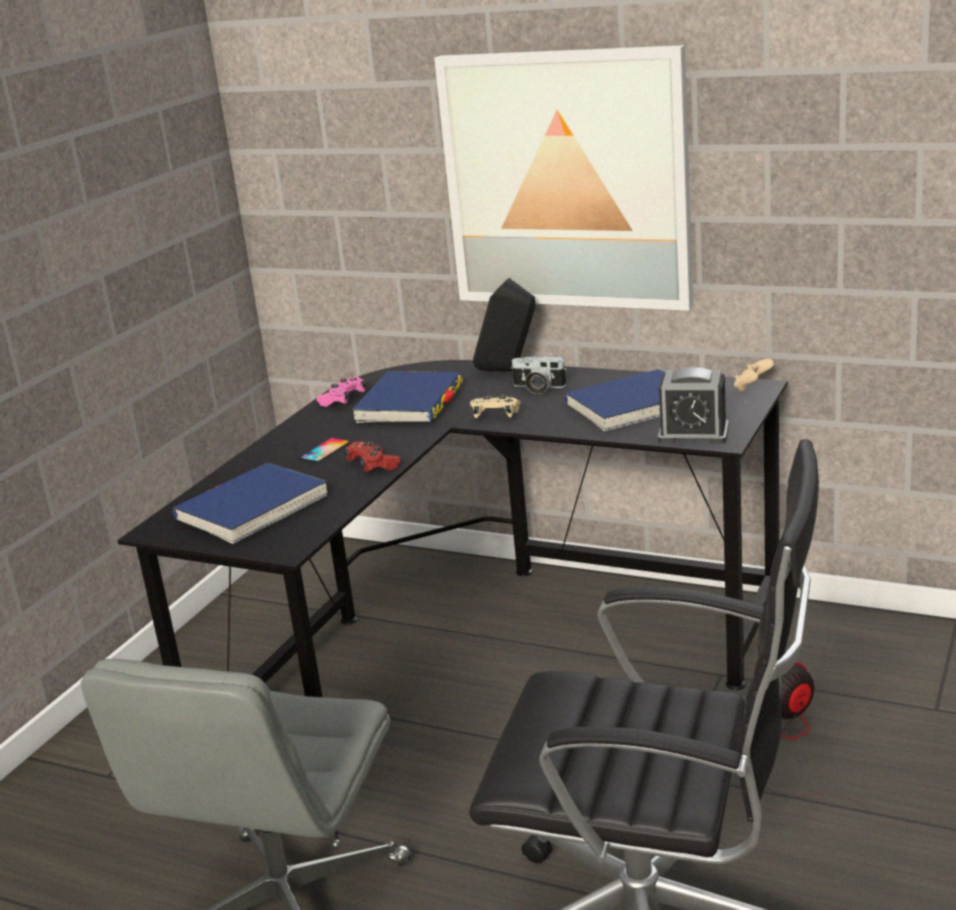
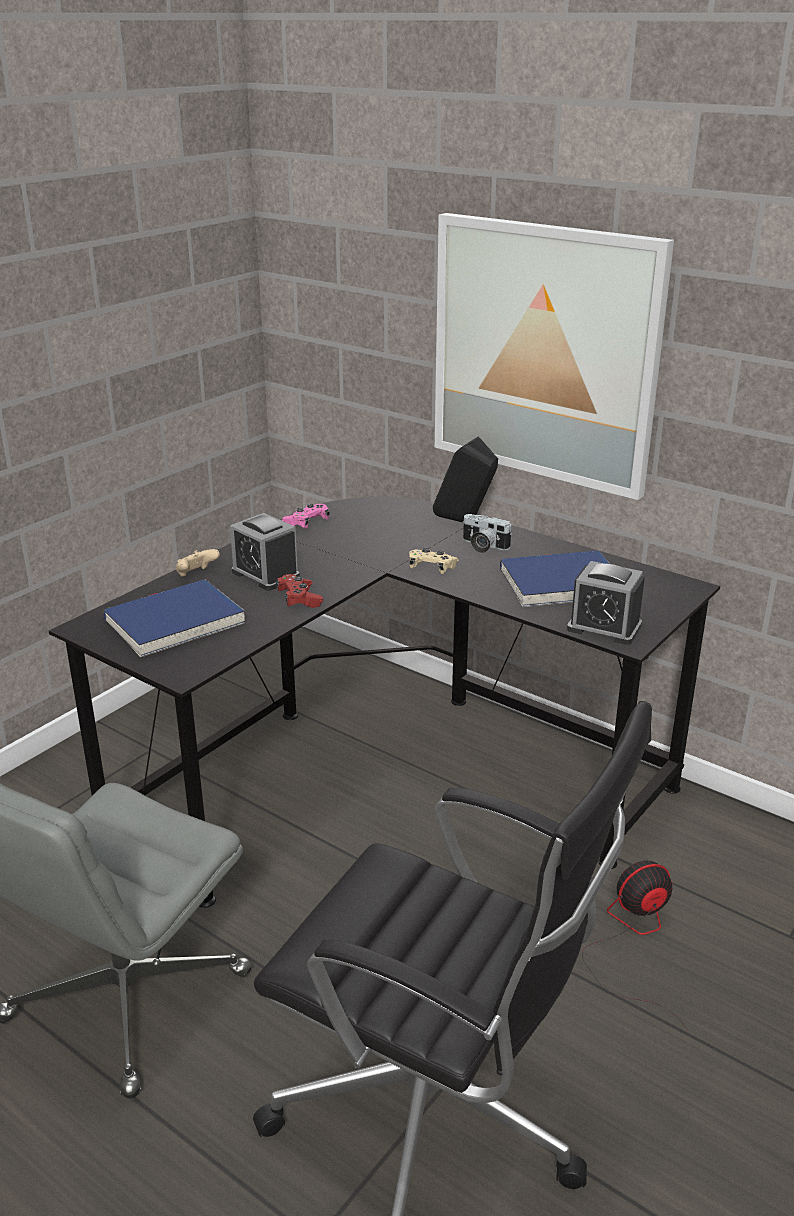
camera: 10 degrees right, 5 degrees up
phone [300,438,350,463] -> alarm clock [230,513,300,591]
blue book [352,371,462,423] -> none
beige game controller [734,359,774,392] -> beige game controller moved to [176,549,220,577]

